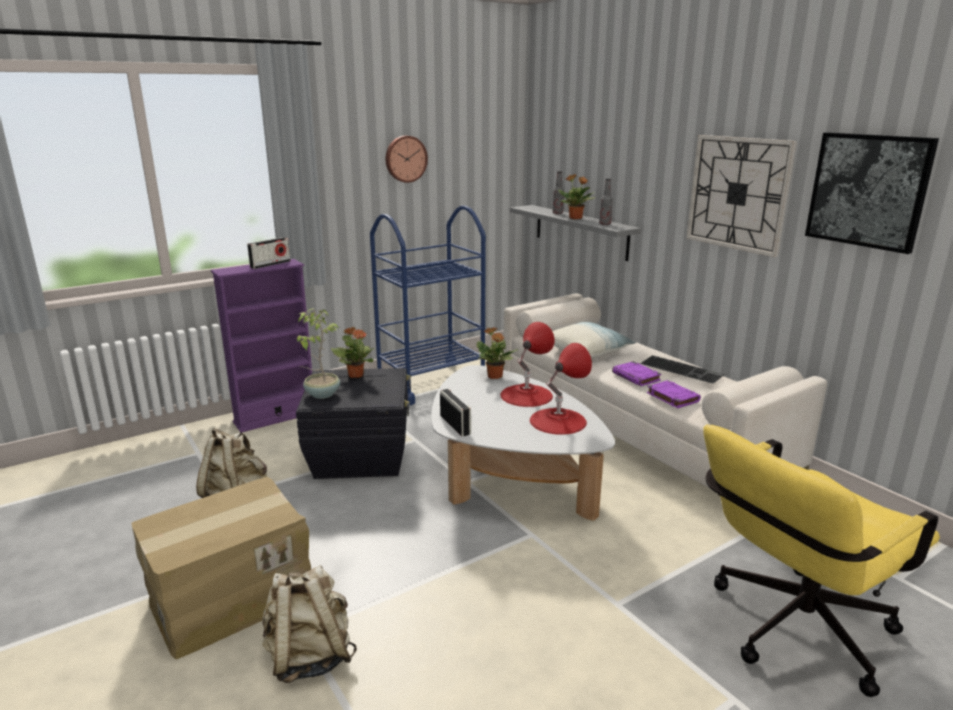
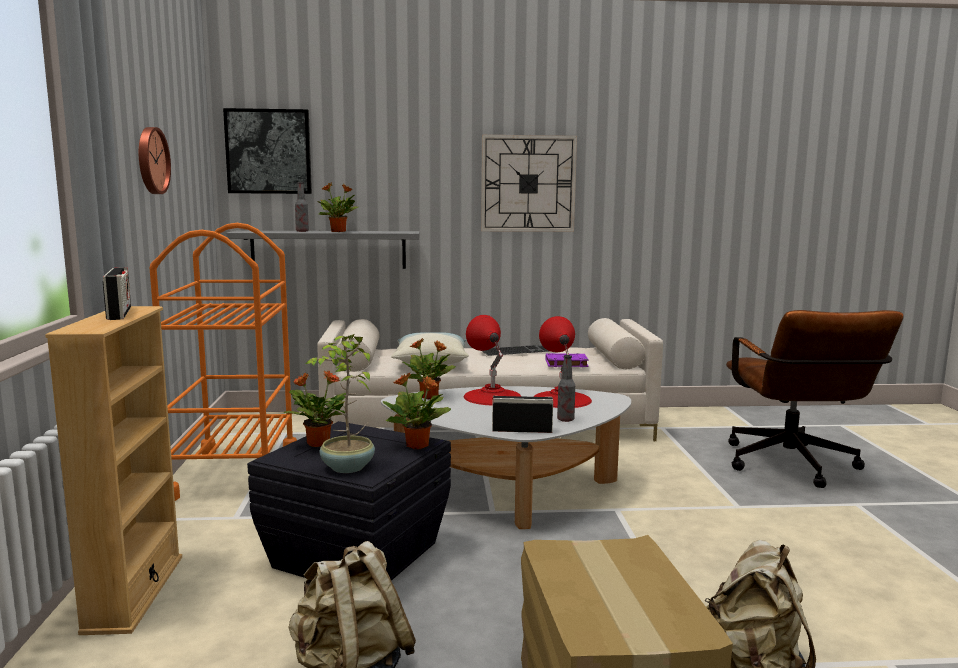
camera: 60 degrees left, 10 degrees down
purple bookcase [211,259,312,433] -> beige bookcase [45,306,182,635]
blue cart [370,206,486,405] -> orange cart [150,223,297,501]
bottle [599,178,613,225] -> bottle moved to [557,355,575,422]
purple book [612,361,662,386] -> none
yellow office chair [704,424,940,697] -> brown office chair [726,310,904,488]
picture [805,132,939,254] -> picture moved to [223,108,312,194]
none -> potted plant [383,373,451,449]

